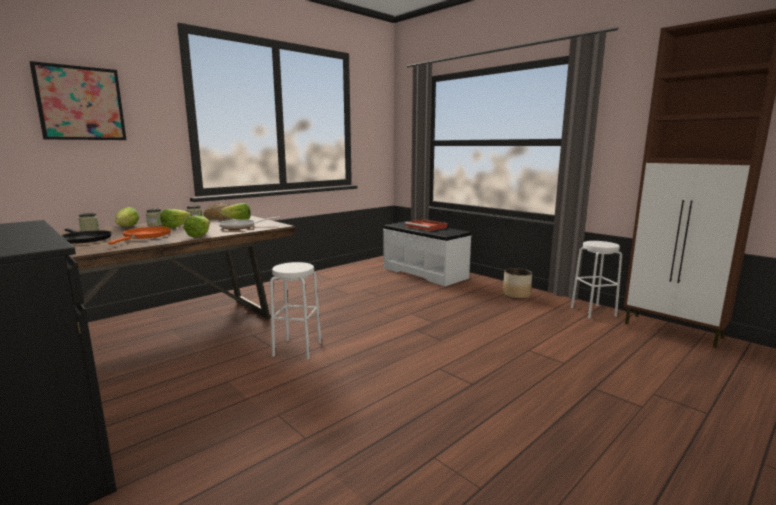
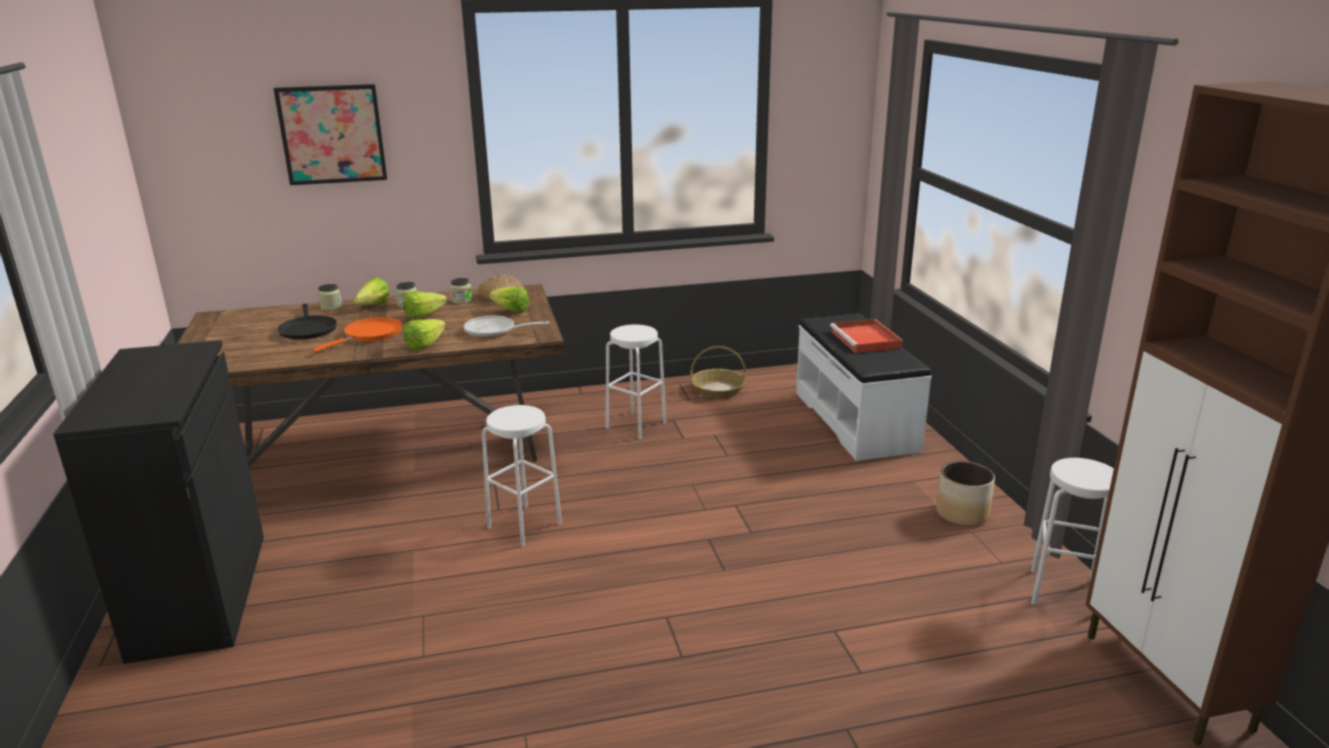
camera: 30 degrees right, 10 degrees up
none -> white stool [606,324,666,439]
none -> basket [691,346,746,398]

